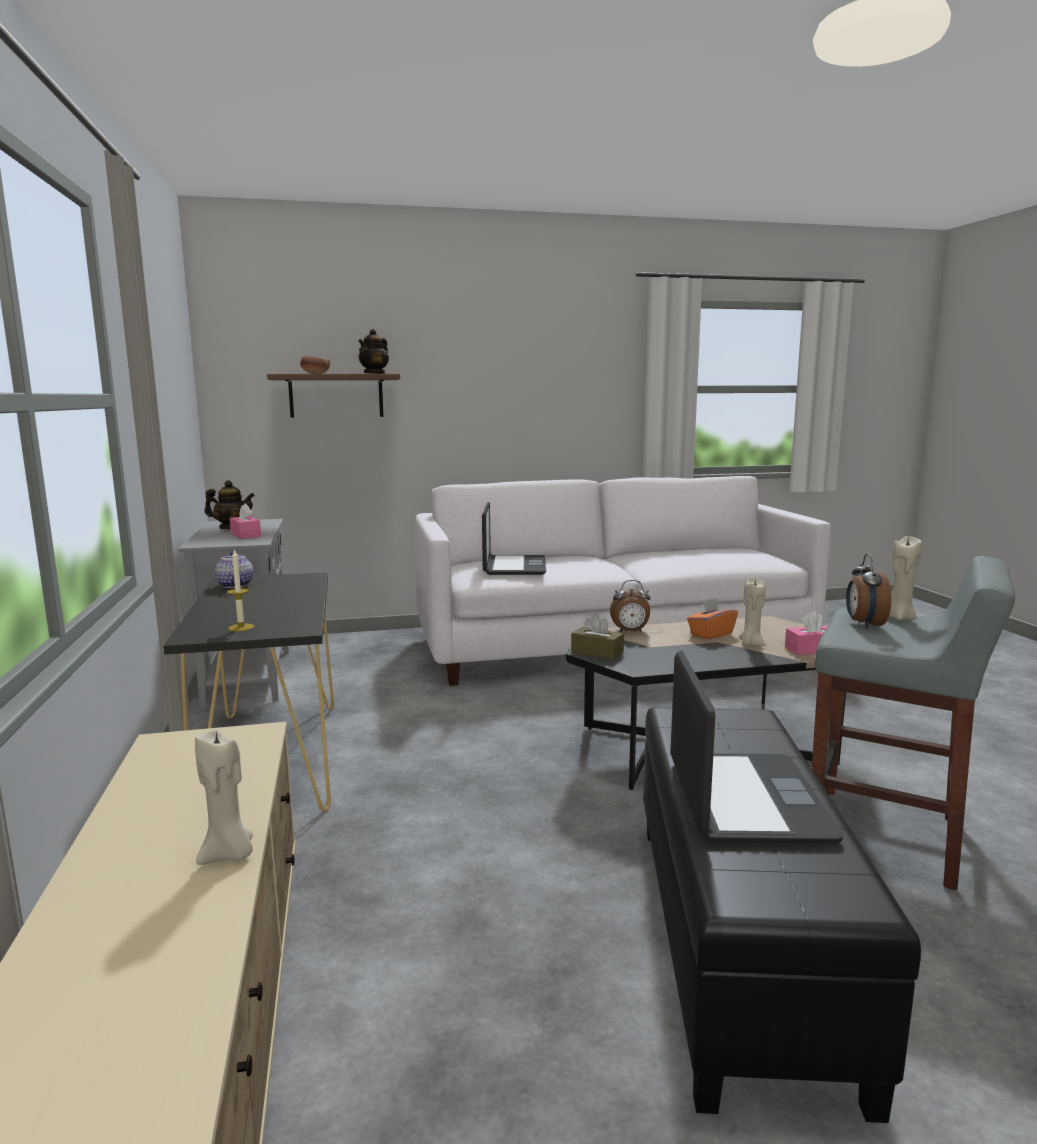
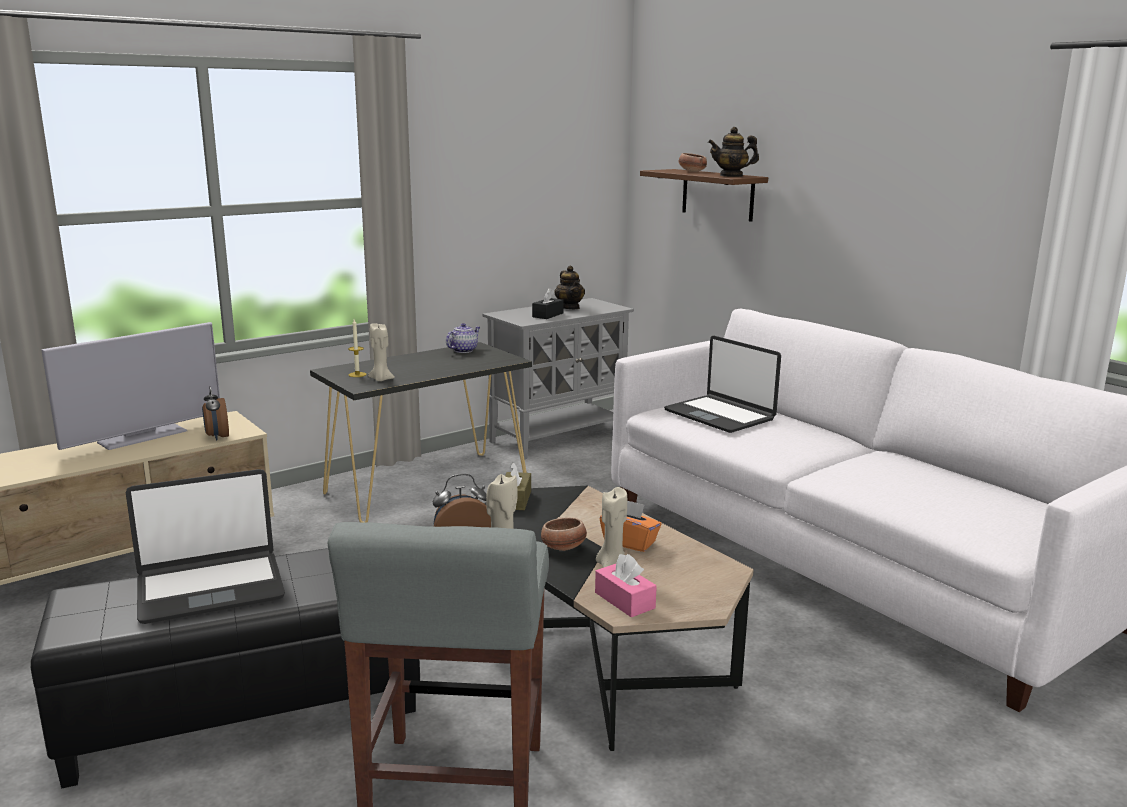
camera: 65 degrees right, 5 degrees up
beige candle [195,730,253,865] -> beige candle moved to [368,323,395,381]
pink tissue box [230,504,261,539] -> black tissue box [532,288,564,319]
laptop [482,502,546,575] -> laptop turned 75 degrees clockwise [664,336,781,433]
alarm clock [610,580,650,633] -> alarm clock moved to [202,386,229,441]
none -> television [41,322,220,450]
none -> bowl [541,517,587,551]

